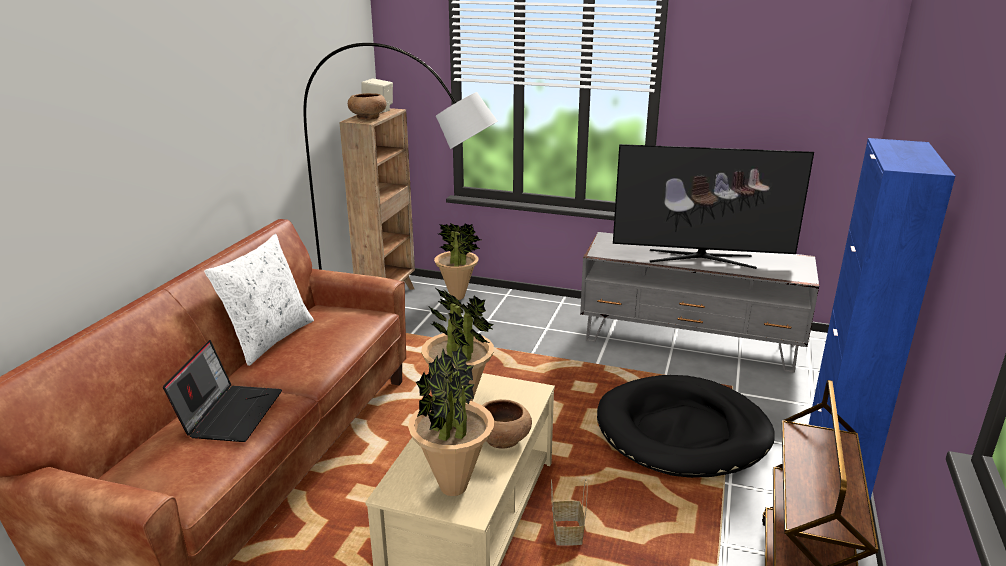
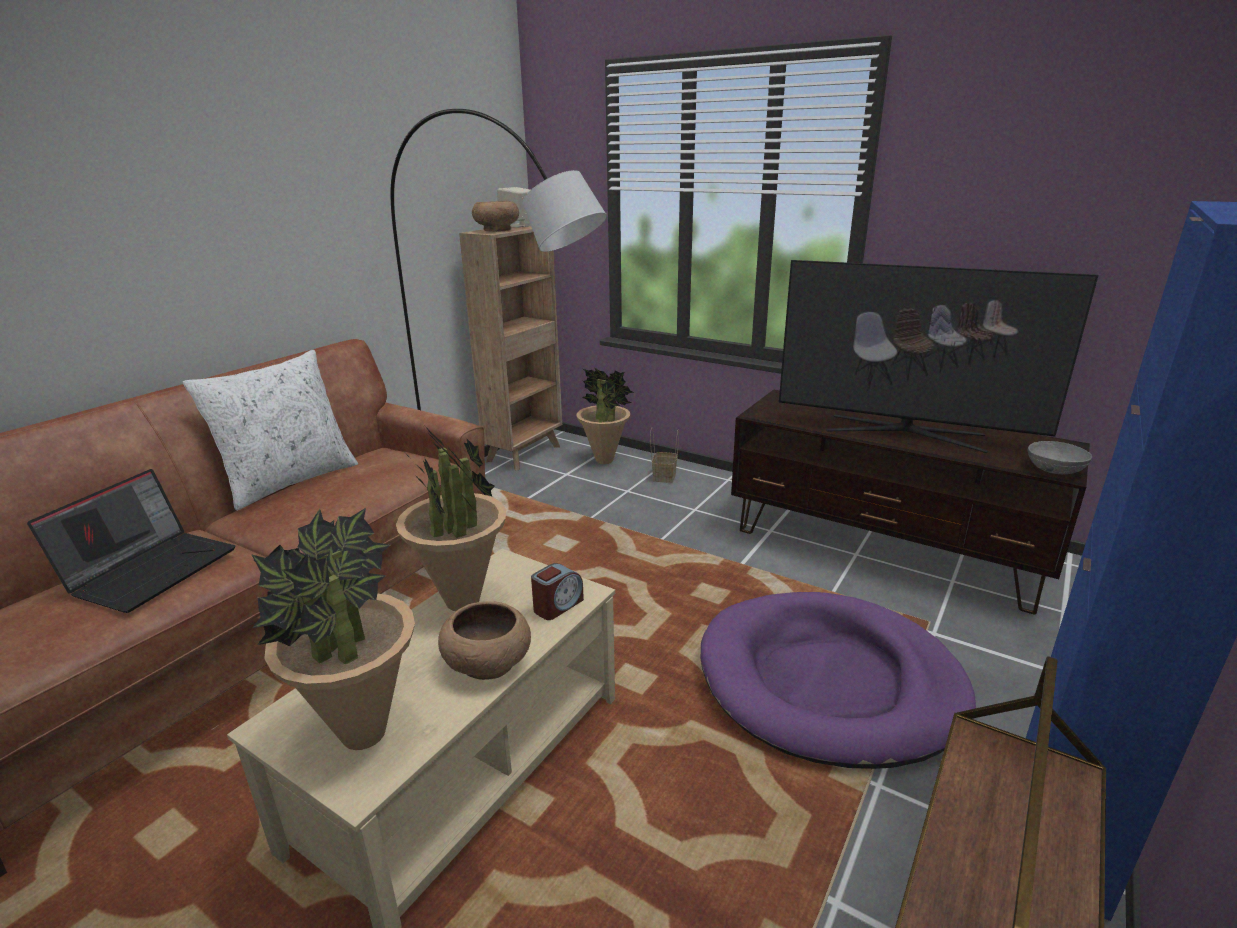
camera: 15 degrees right, 0 degrees up
basket [551,479,588,546] -> basket moved to [650,427,679,483]
grey tv stand [580,232,819,373] -> brown tv stand [731,390,1090,615]
black dog bed [597,375,775,478] -> purple dog bed [701,592,976,769]
none -> alarm clock [531,563,584,620]
none -> grey bowl [1028,441,1092,474]

